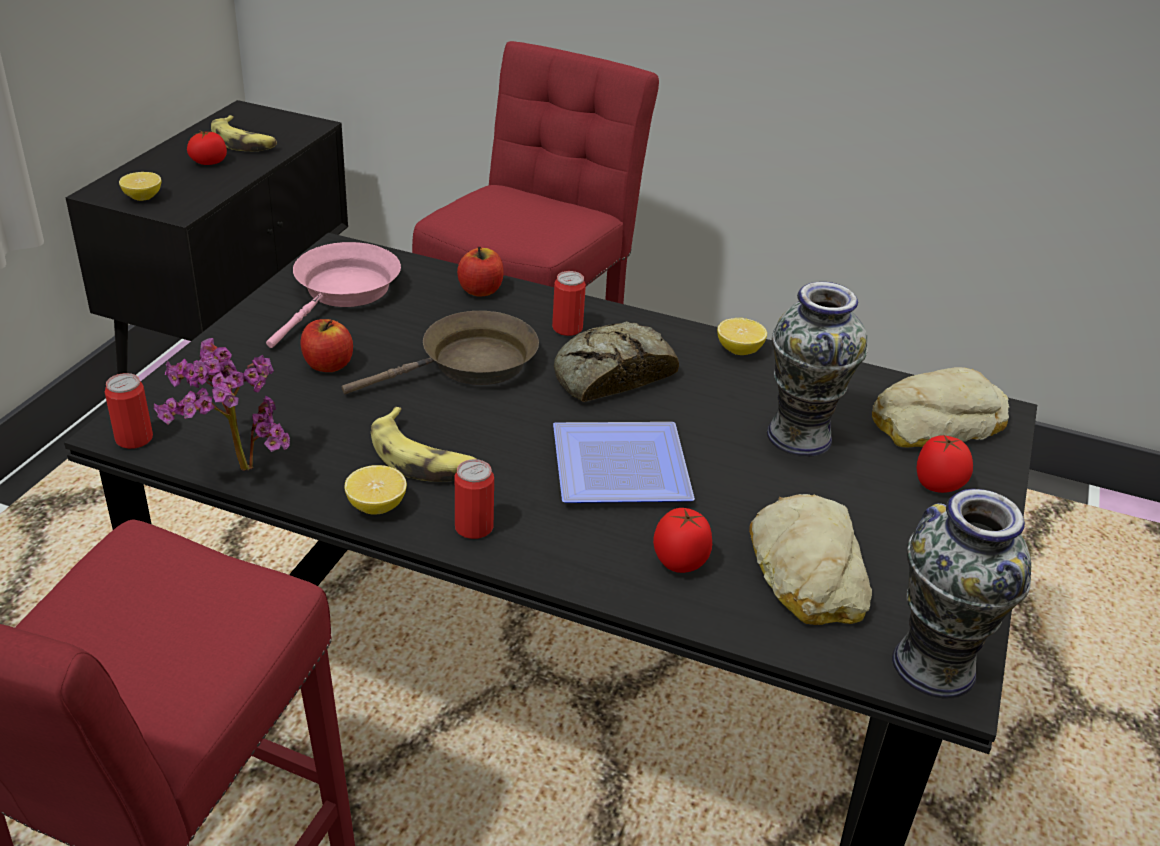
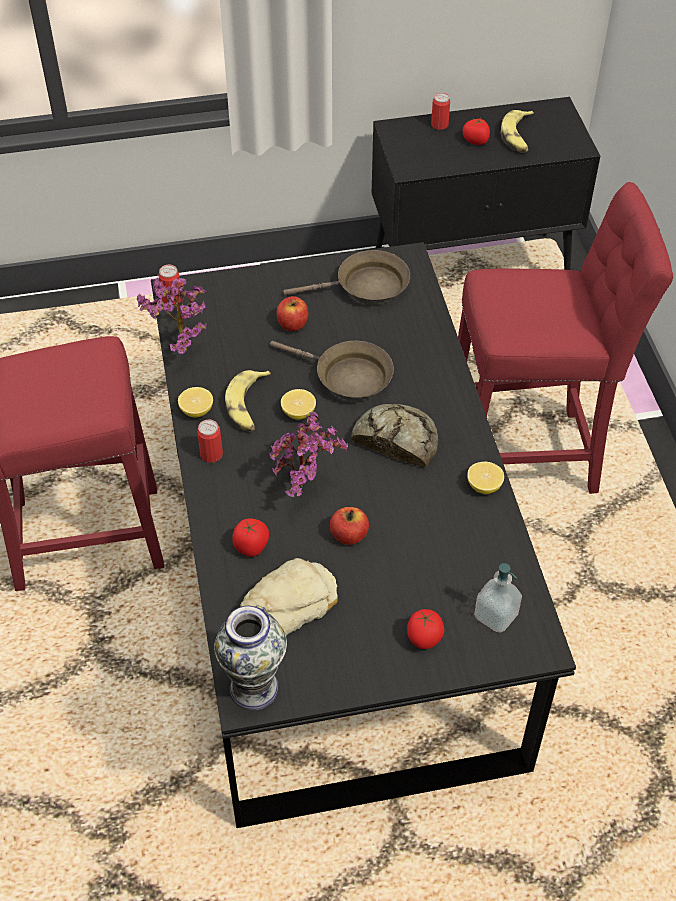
camera: 60 degrees right, 15 degrees up
lemon [119,172,161,201] -> lemon moved to [281,389,316,420]
pink frying pan [266,242,401,348] -> brown frying pan [283,250,410,305]
apple [457,246,504,297] -> apple moved to [330,507,369,545]
can [552,271,586,336] -> can moved to [431,93,450,130]
plate [553,422,695,503] -> potted plant [269,412,348,497]
vase [767,282,868,457] -> none
bread [872,367,1009,447] -> soap dispenser [474,563,522,633]

